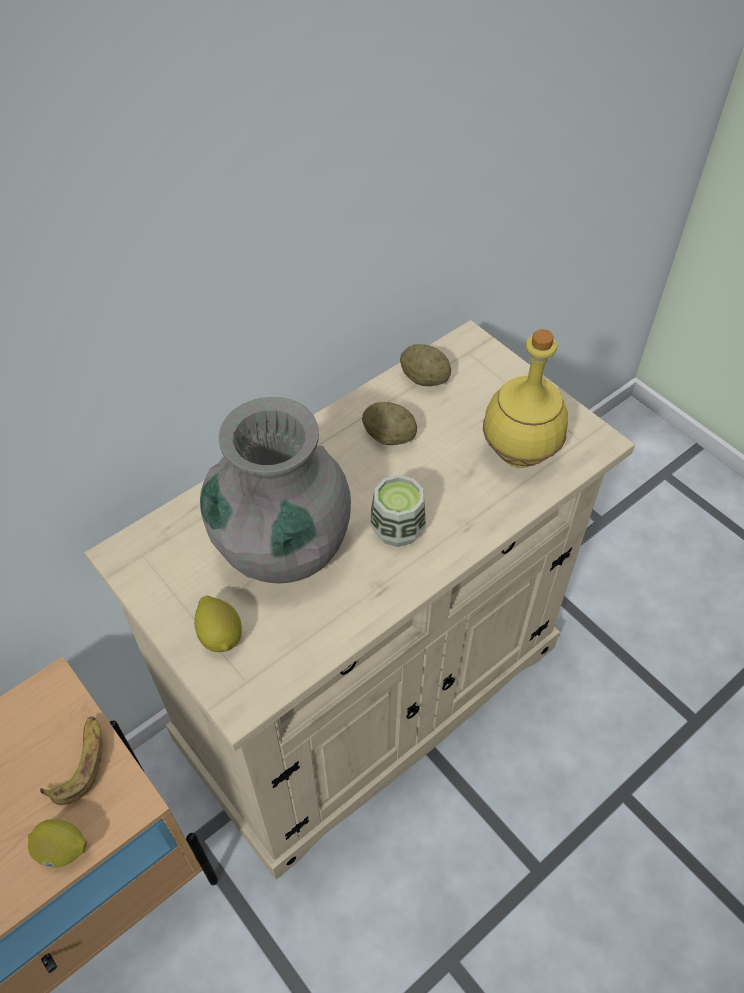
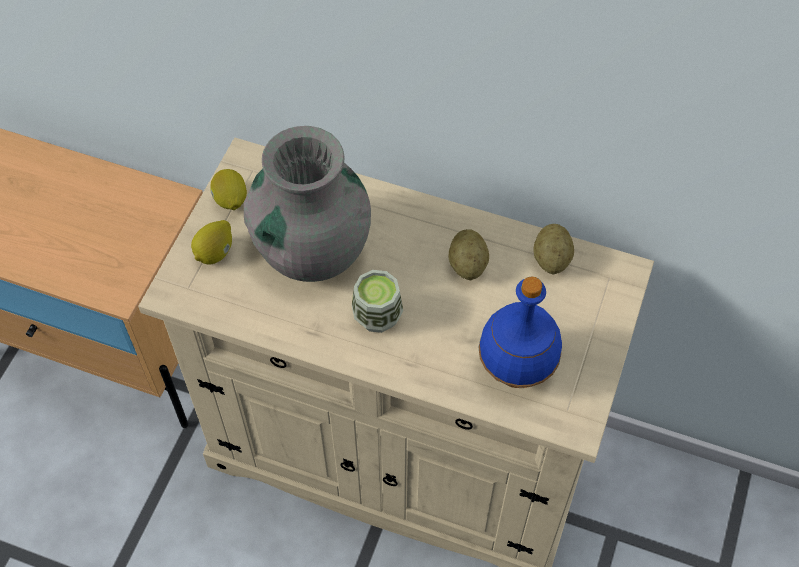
camera: 60 degrees right, 5 degrees up
lemon [28,819,87,867] -> lemon moved to [210,169,247,210]
banana [40,716,103,805] -> none
yellow bottle [483,329,568,468] -> blue bottle [478,277,562,388]

